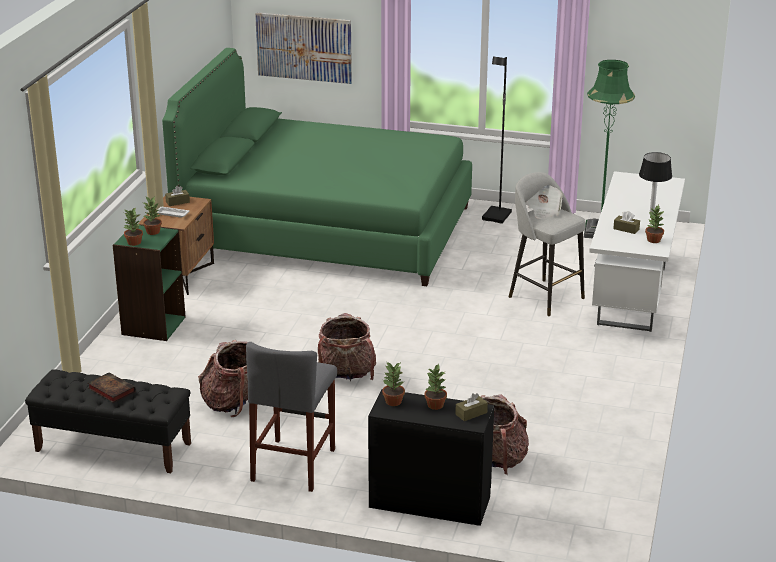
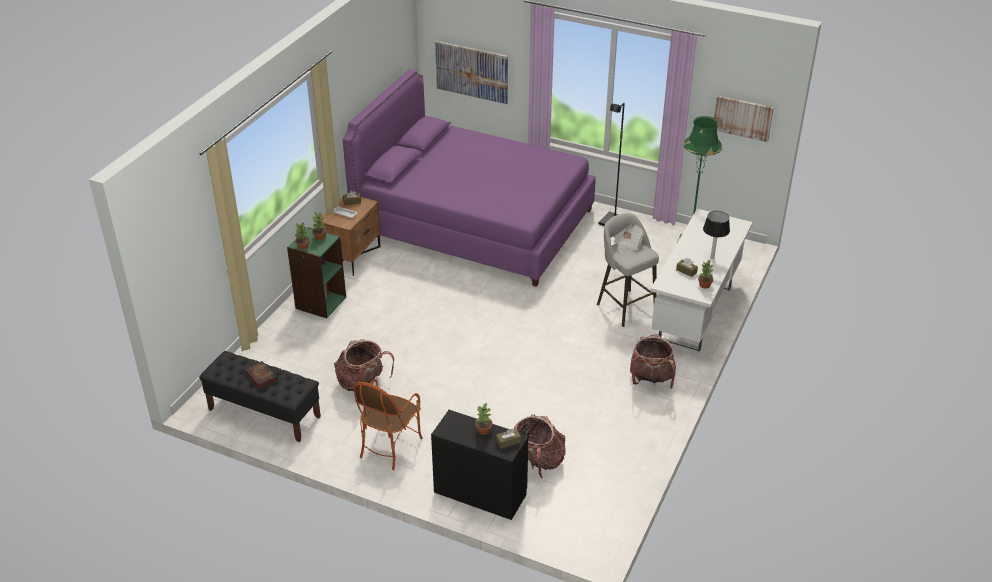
camera: 10 degrees right, 10 degrees up
green bed [162,48,472,286] -> purple bed [343,69,596,287]
grey stool [246,342,337,492] -> armchair [353,379,423,470]
backpack [318,313,376,382] -> backpack moved to [630,334,676,389]
potted plant [382,363,405,406] -> none
none -> picture [714,95,774,142]

